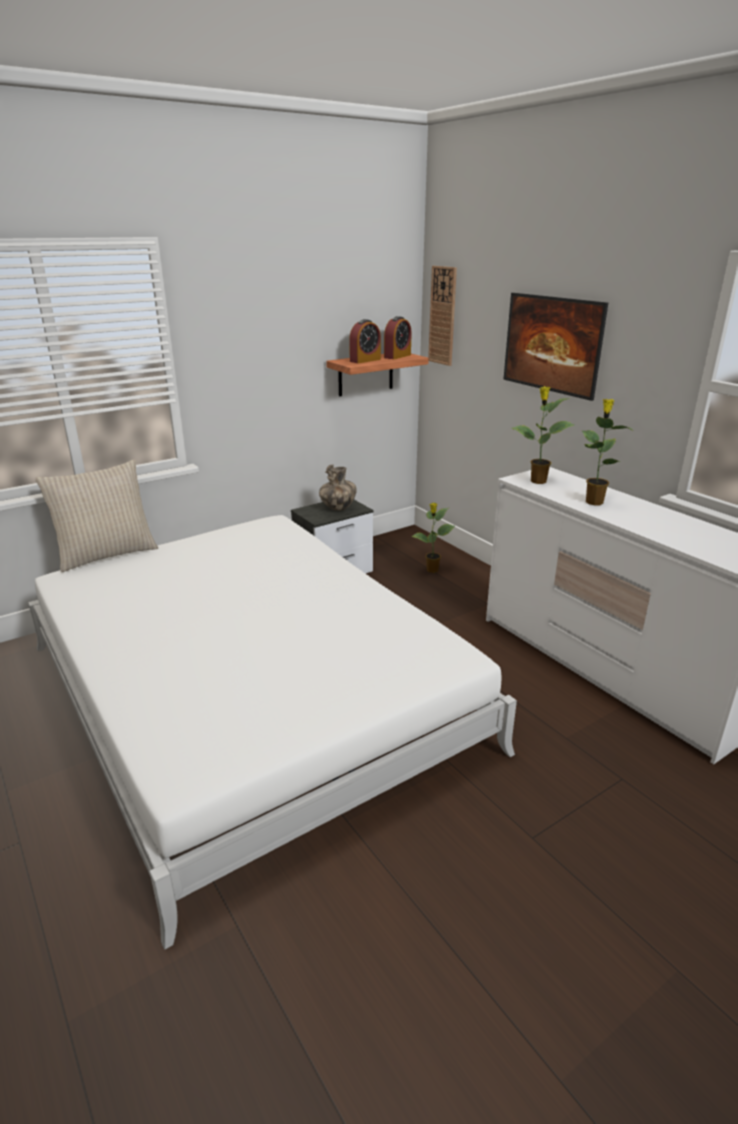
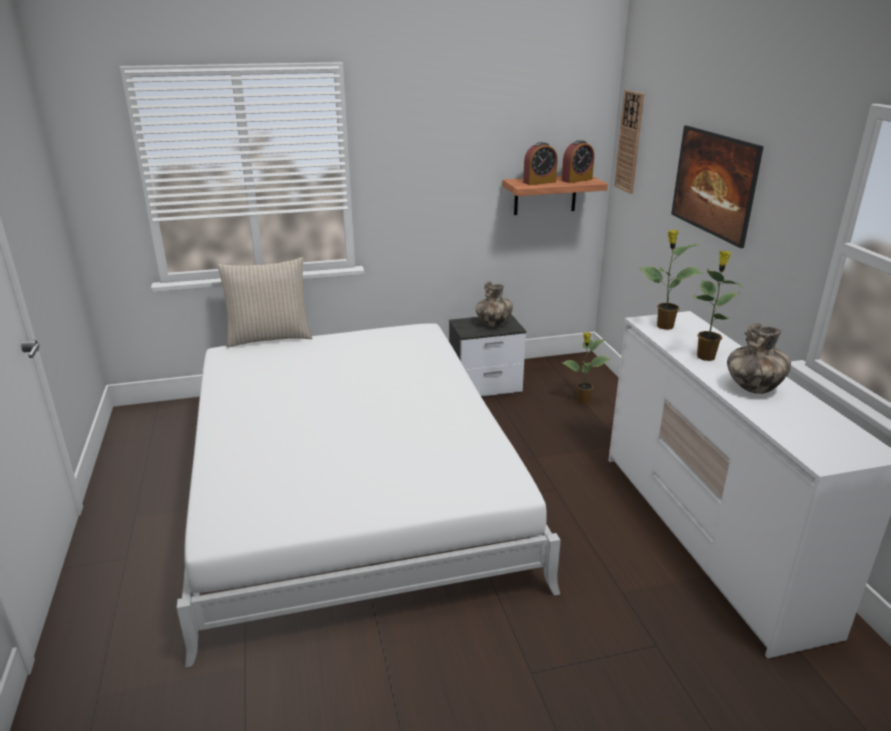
camera: 20 degrees right, 0 degrees up
none -> vase [727,323,791,394]

